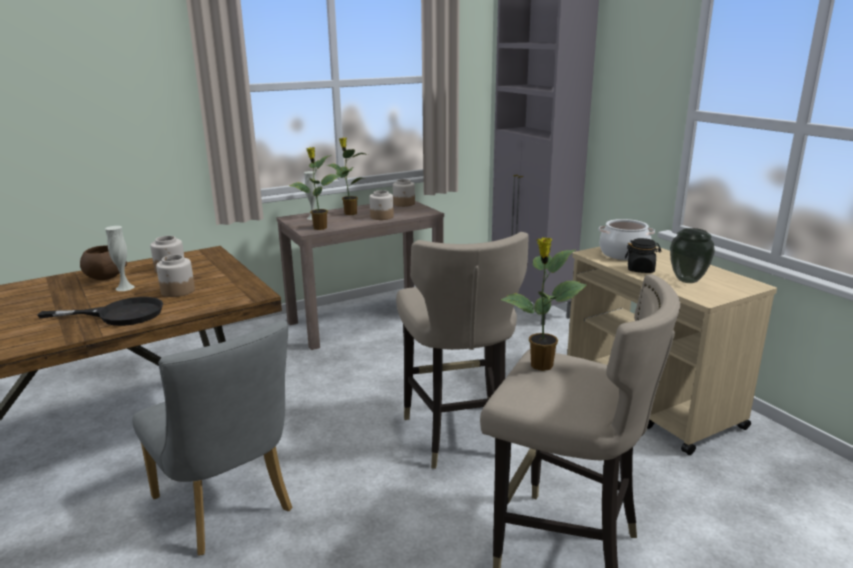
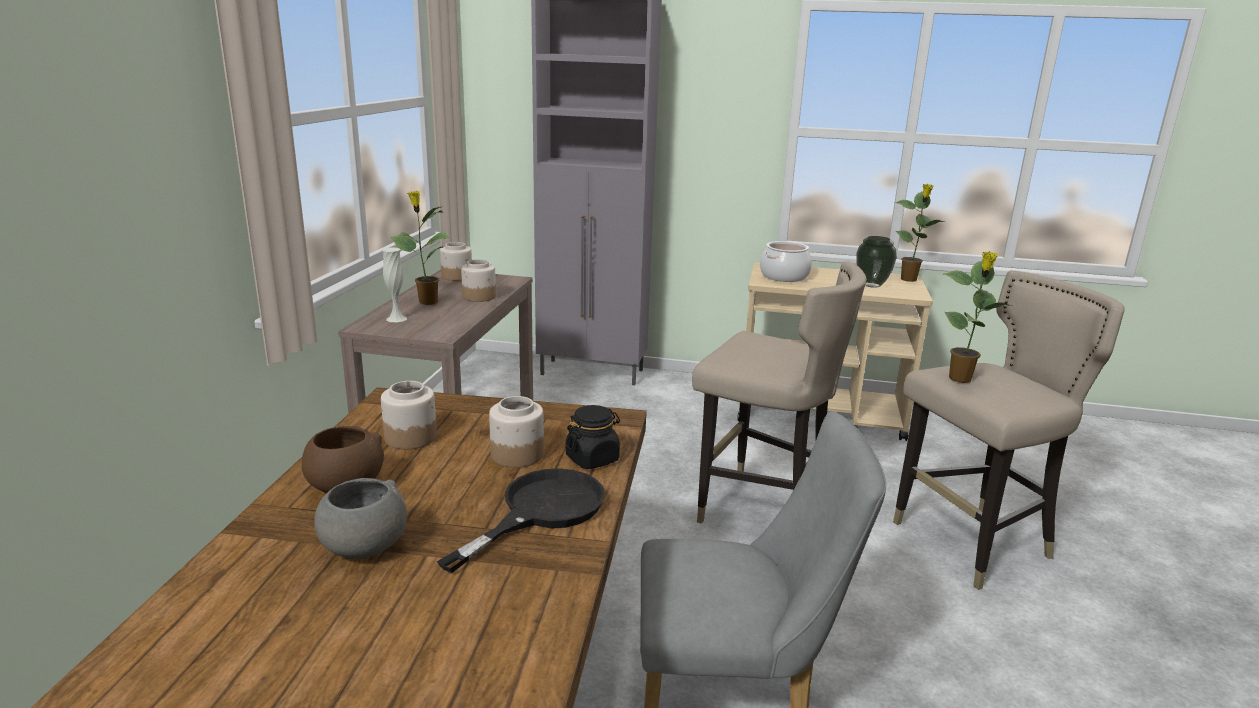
camera: 50 degrees left, 0 degrees up
white vase [105,226,135,291] -> none
potted plant [288,147,341,230] -> potted plant moved to [894,184,944,282]
black jar [625,238,661,273] -> black jar moved to [565,405,620,469]
none -> grey bowl [314,478,407,559]

